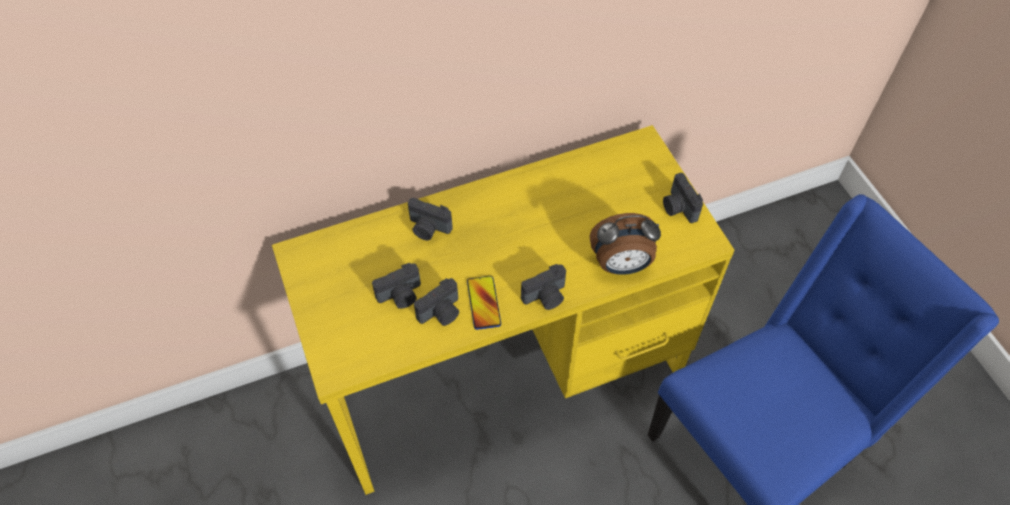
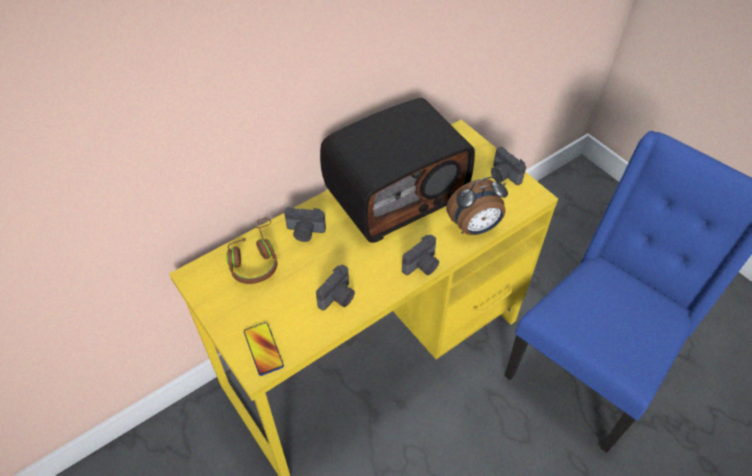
camera: 15 degrees left, 5 degrees down
camera [372,263,421,309] -> none
phone [467,276,501,330] -> phone moved to [244,322,284,376]
none -> brown headphones [226,218,278,284]
none -> radio [320,98,475,243]

